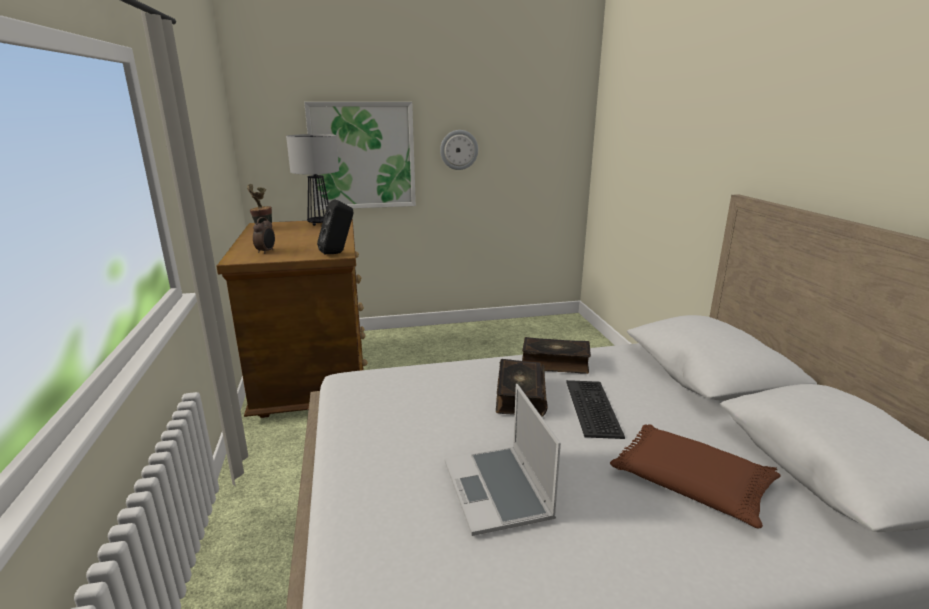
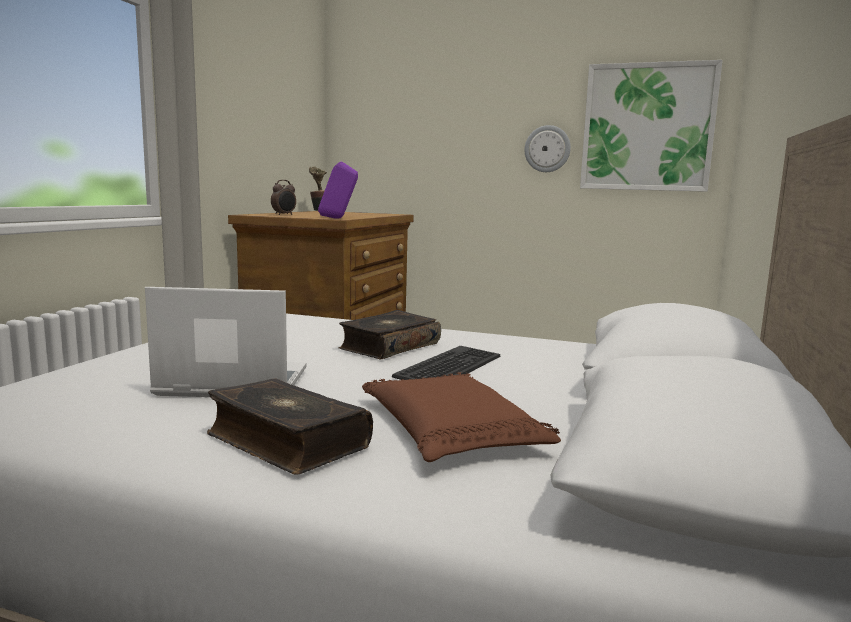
camera: 30 degrees right, 10 degrees down
table lamp [286,134,339,226] -> none
picture [304,102,416,210] -> picture moved to [580,60,723,192]
black speaker [317,199,353,254] -> purple speaker [318,162,358,218]
laptop [444,384,561,536] -> laptop turned 75 degrees clockwise [145,287,307,397]
book [522,337,591,374] -> book moved to [207,378,373,475]

